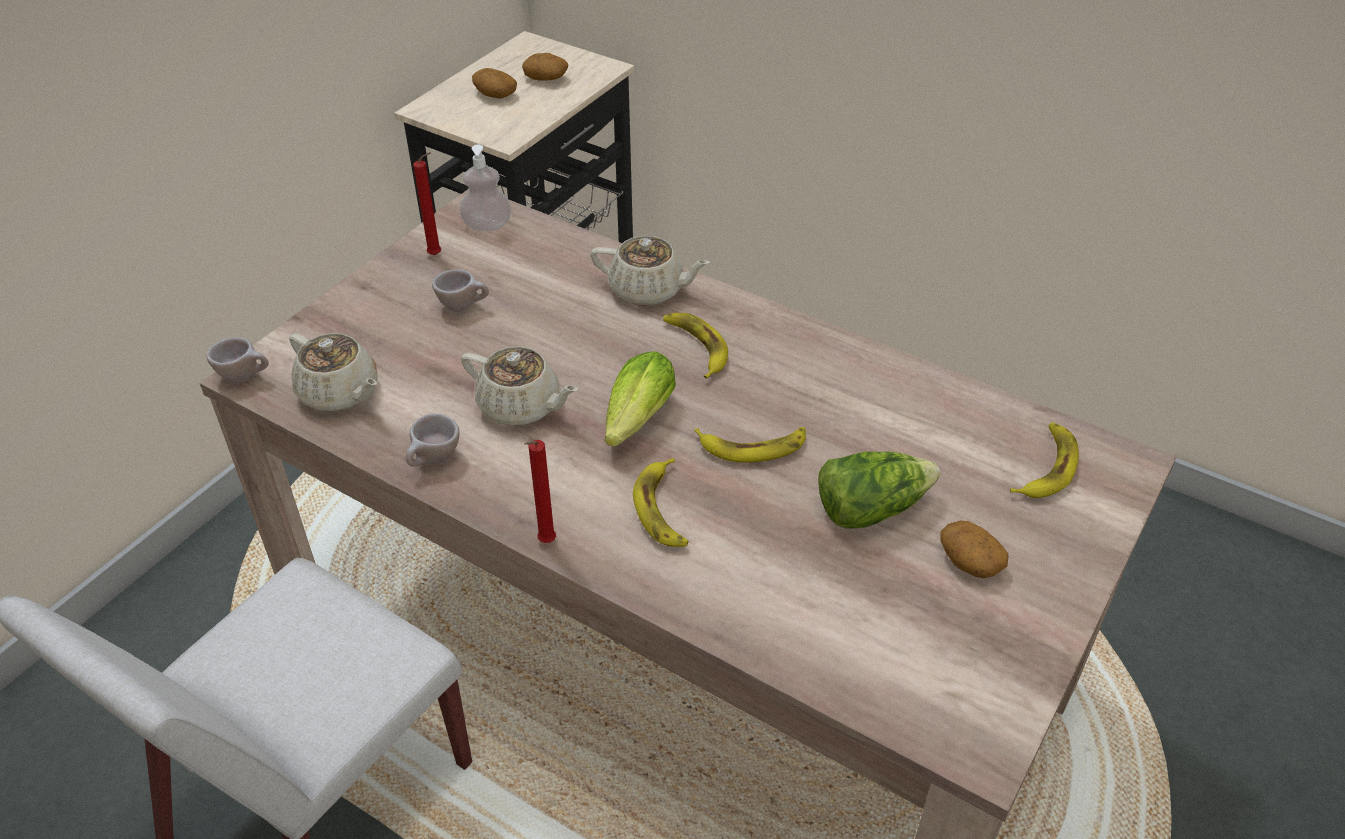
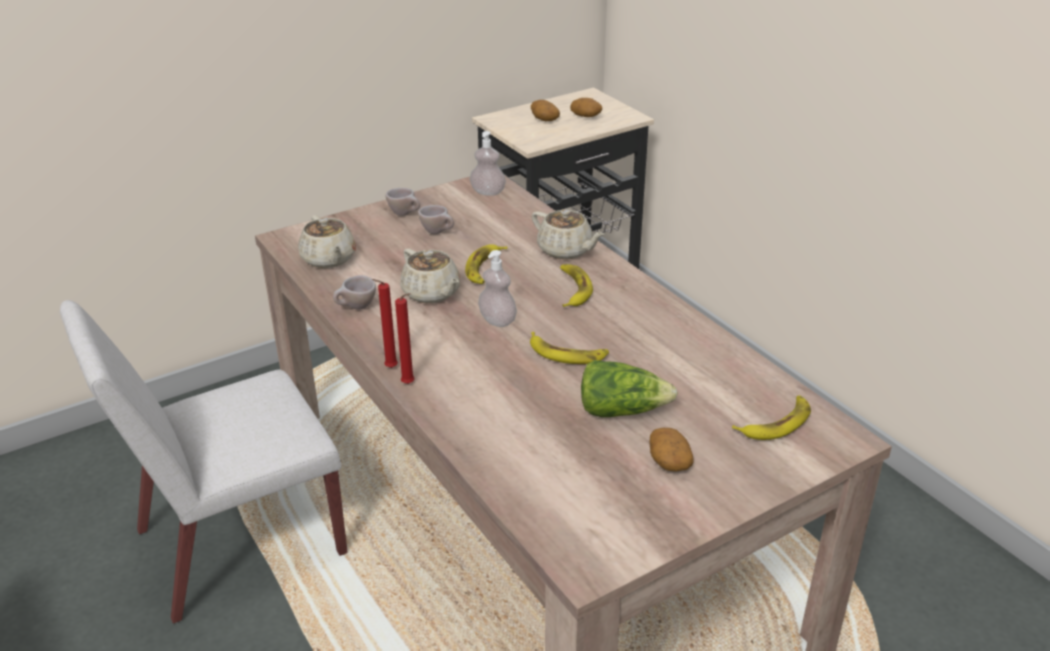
camera: 25 degrees right, 10 degrees down
beige cup [207,338,269,383] -> beige cup moved to [385,188,420,216]
red candle [413,152,441,255] -> red candle moved to [395,293,414,384]
lettuce [604,351,676,447] -> soap dispenser [478,250,517,327]
banana [633,458,689,547] -> banana moved to [465,244,507,284]

